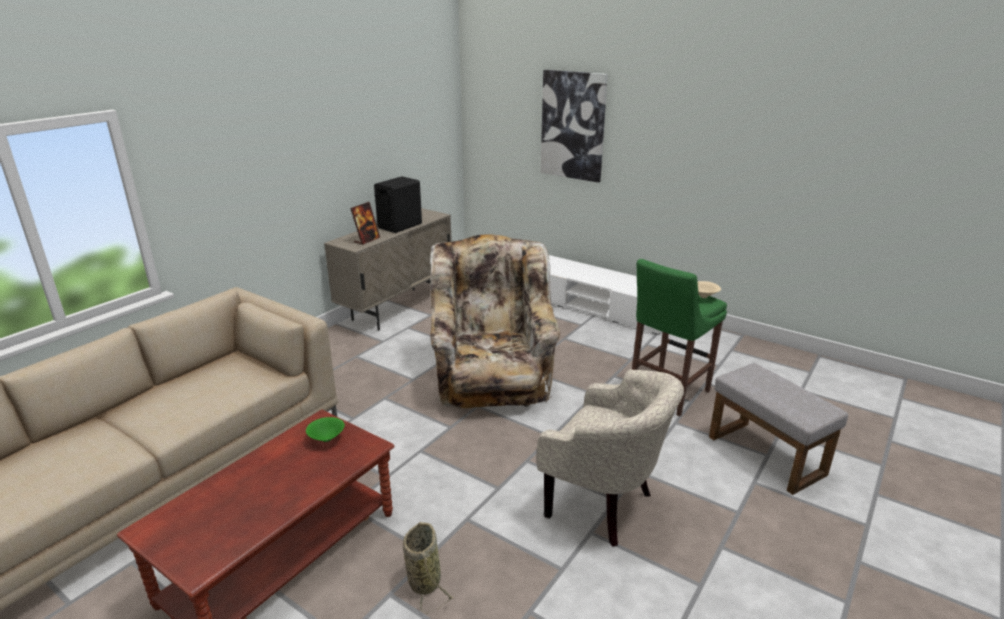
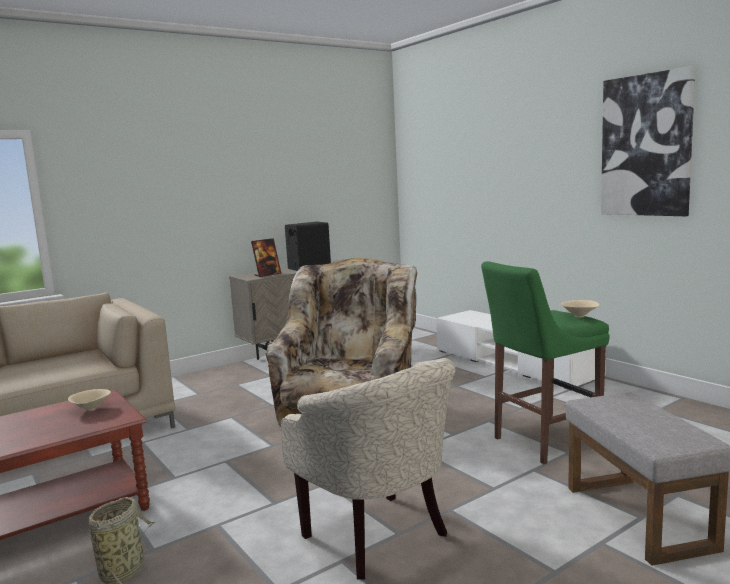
camera: 20 degrees right, 15 degrees down
green bowl [306,417,345,442] -> beige bowl [68,389,111,411]
picture [541,70,608,183] -> picture moved to [601,66,696,216]

